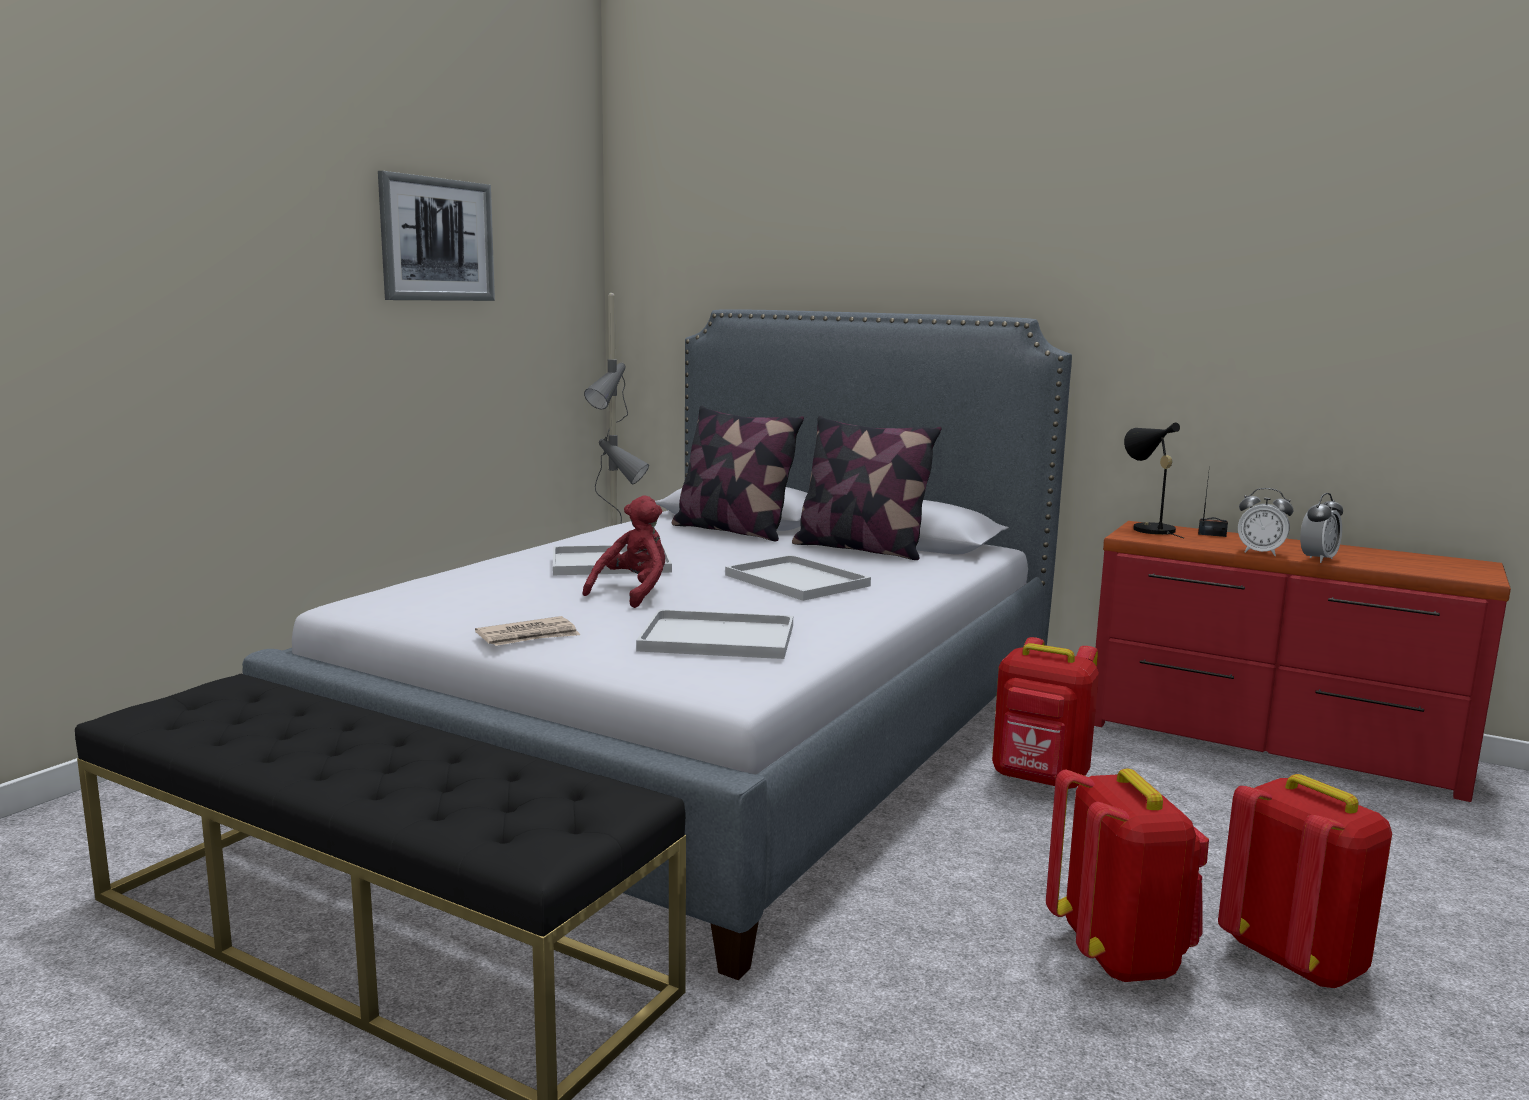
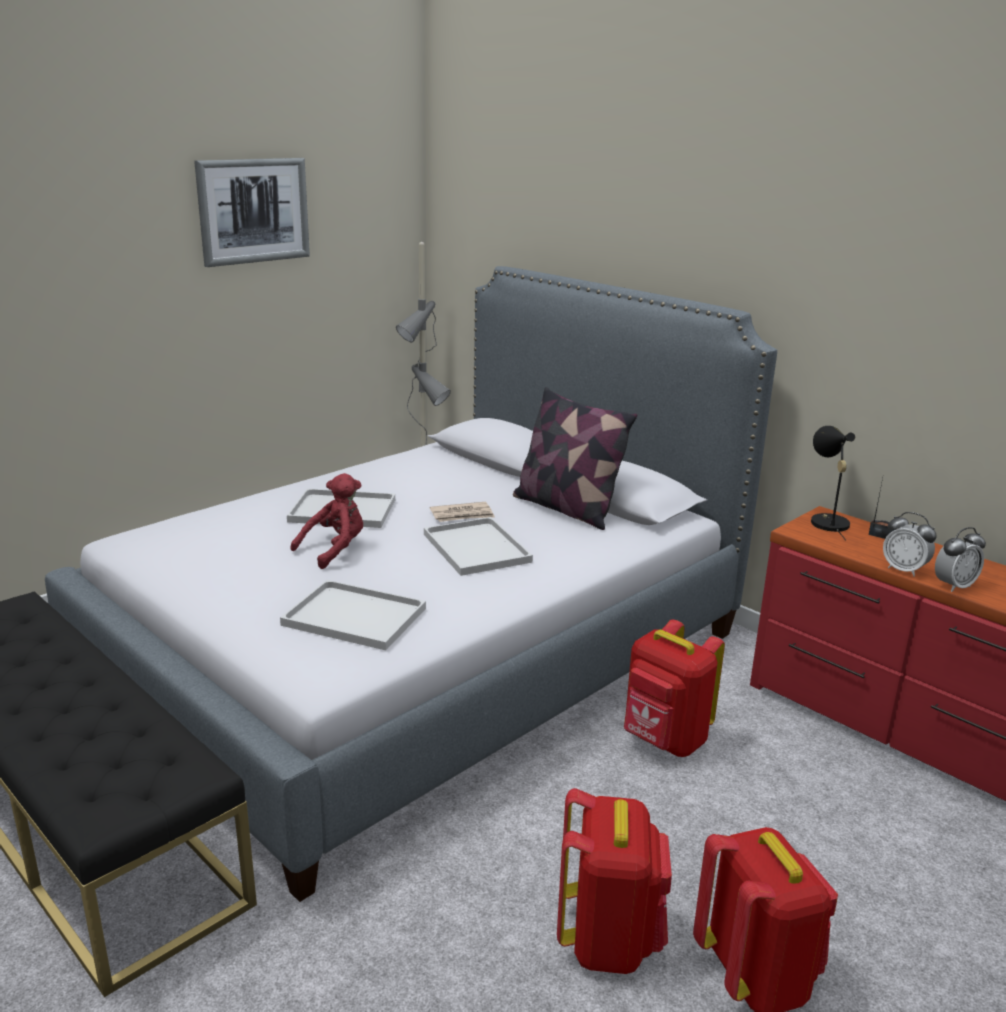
camera: 15 degrees right, 10 degrees up
newspaper [475,616,580,646] -> newspaper moved to [430,502,495,522]
pillow [672,406,804,541] -> none

